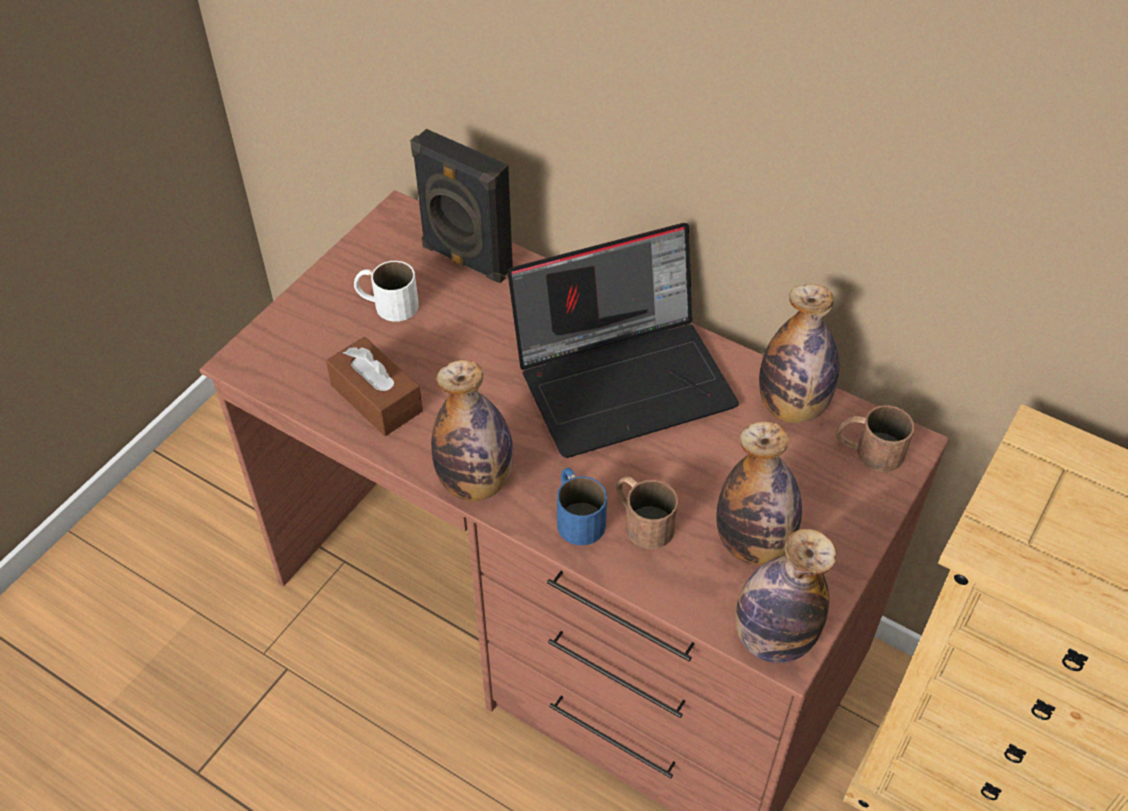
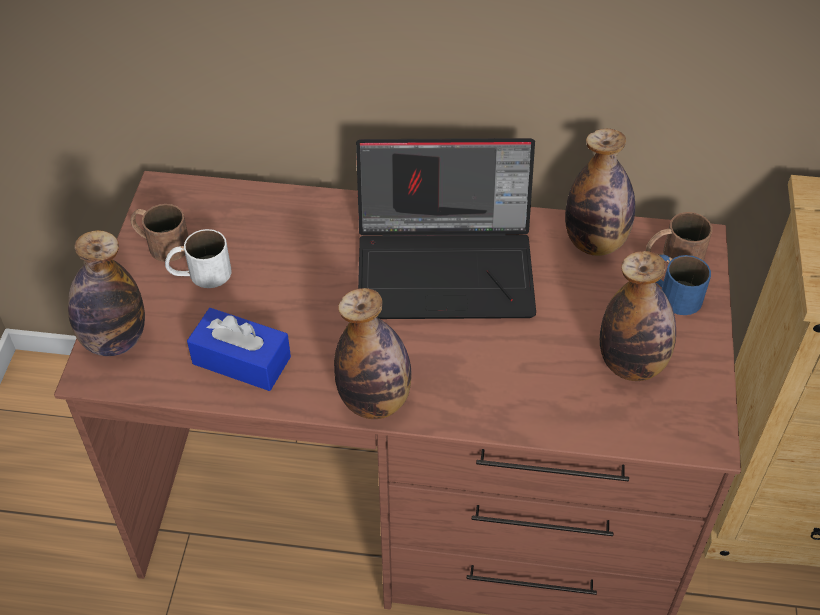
camera: 25 degrees left, 0 degrees up
brown tissue box [326,337,423,436] -> blue tissue box [187,308,291,391]
black speaker [410,129,513,283] -> none
laptop [508,223,739,458] -> laptop turned 45 degrees clockwise [356,138,536,319]
blue mug [557,468,607,545] -> blue mug moved to [656,255,711,315]
brown mug [616,476,678,549] -> brown mug moved to [130,204,189,262]
bottle [735,529,836,663] -> bottle moved to [68,230,145,356]

